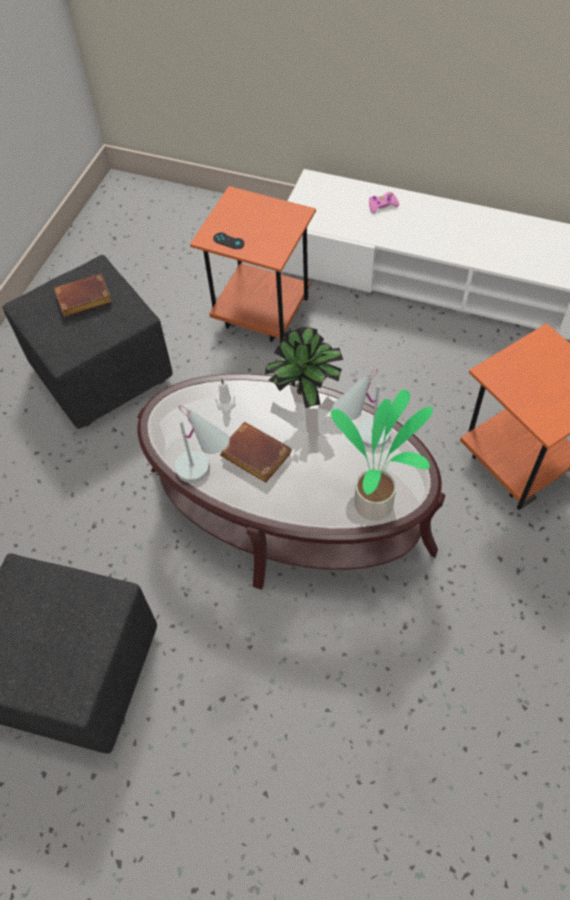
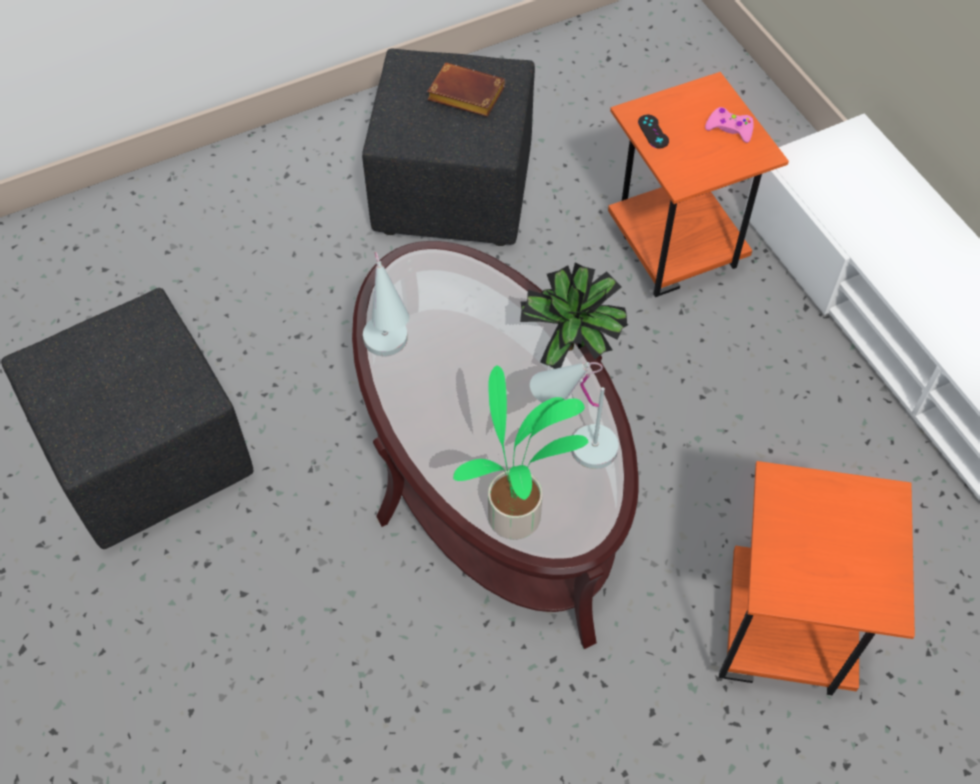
camera: 40 degrees right, 0 degrees up
white candle [215,378,235,413] -> none
brown book [220,422,291,483] -> none
pink game controller [369,192,399,214] -> pink game controller moved to [705,107,753,143]

